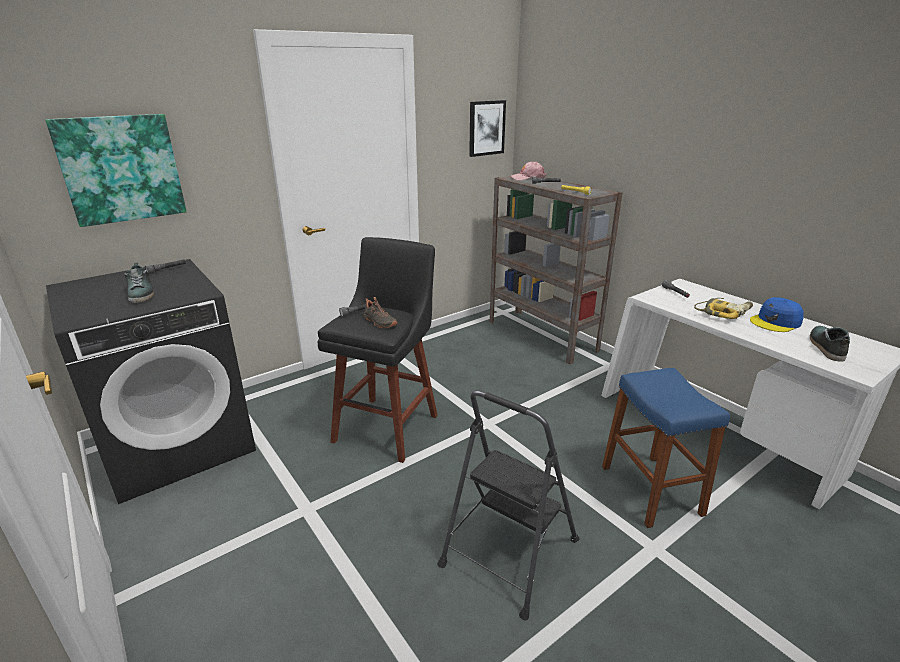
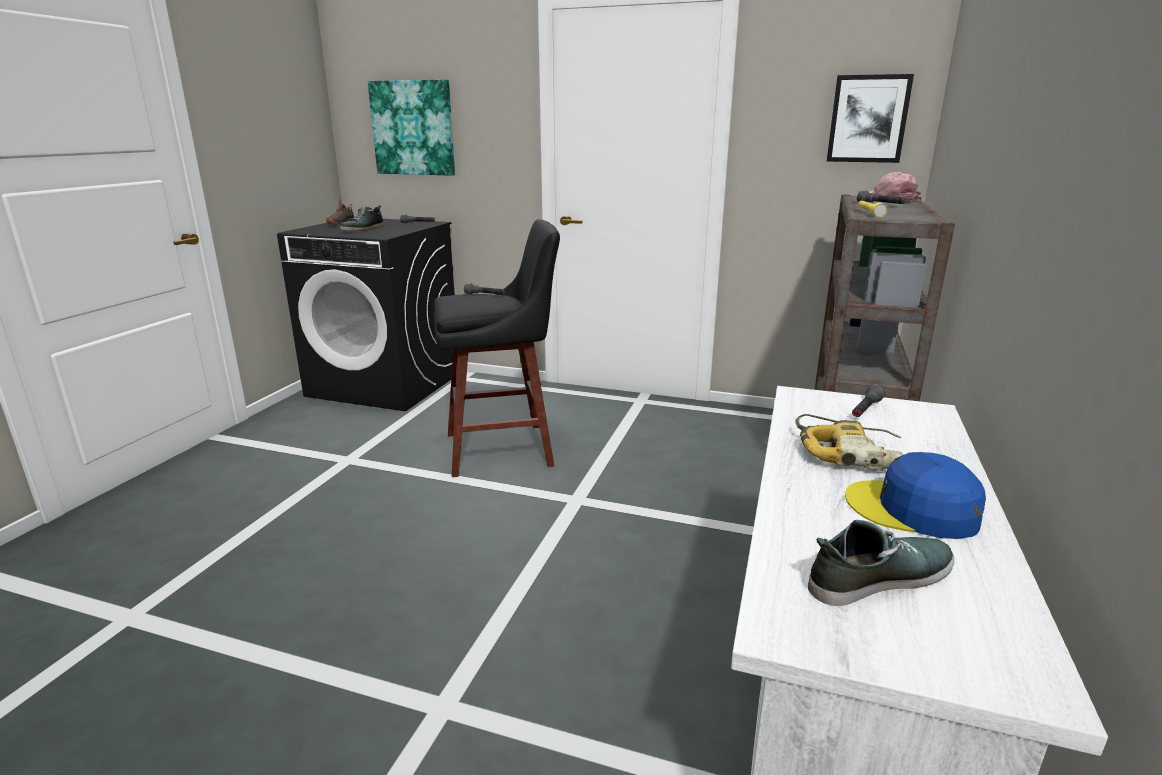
camera: 55 degrees right, 5 degrees down
black shoe [364,297,397,328] -> black shoe moved to [326,199,355,225]
black step ladder [437,390,580,620] -> none
blue stool [602,368,730,528] -> none

